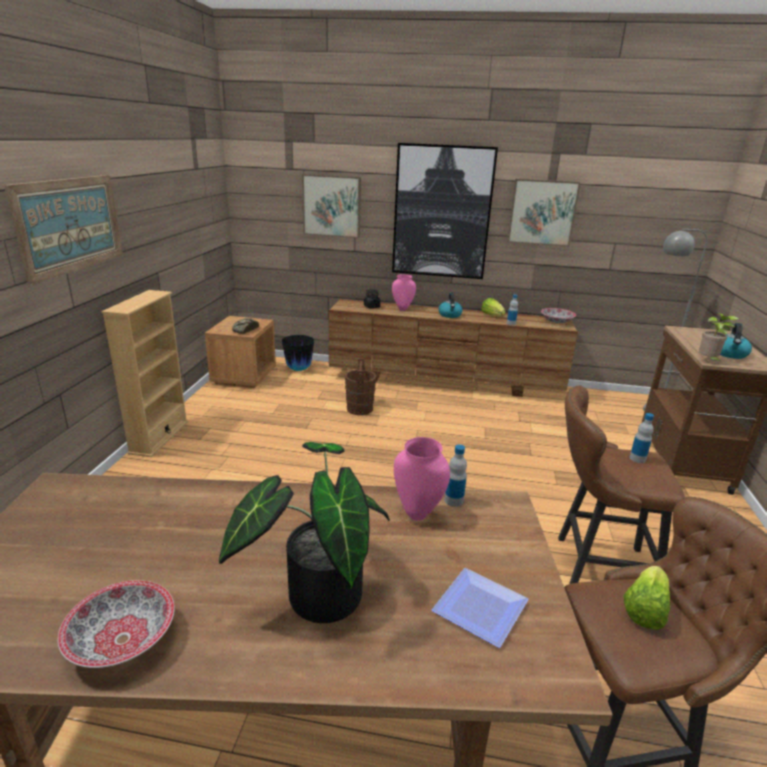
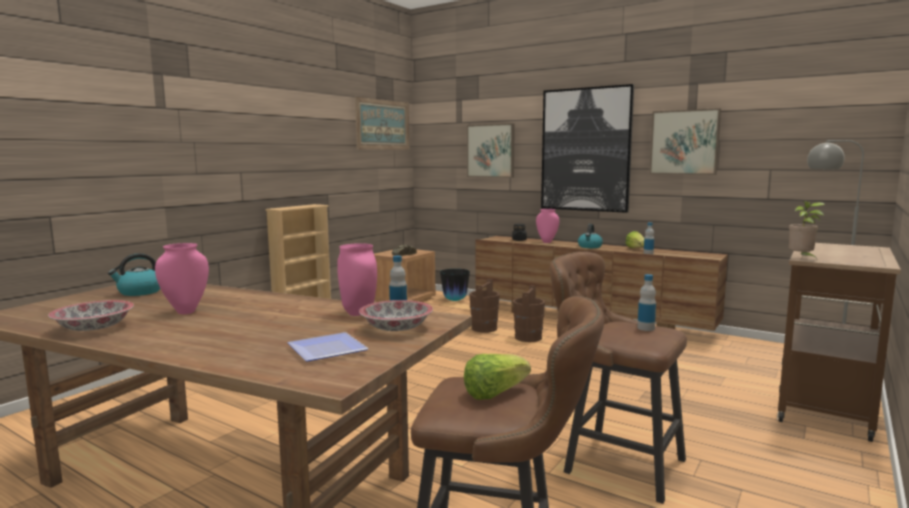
camera: 25 degrees right, 15 degrees down
picture [4,175,123,285] -> picture moved to [355,97,410,150]
potted plant [219,442,390,623] -> none
bowl [541,308,576,323] -> bowl moved to [359,300,433,331]
kettle [720,323,752,359] -> kettle moved to [108,253,160,296]
none -> pink vase [155,243,209,314]
none -> brown bucket [513,285,545,342]

